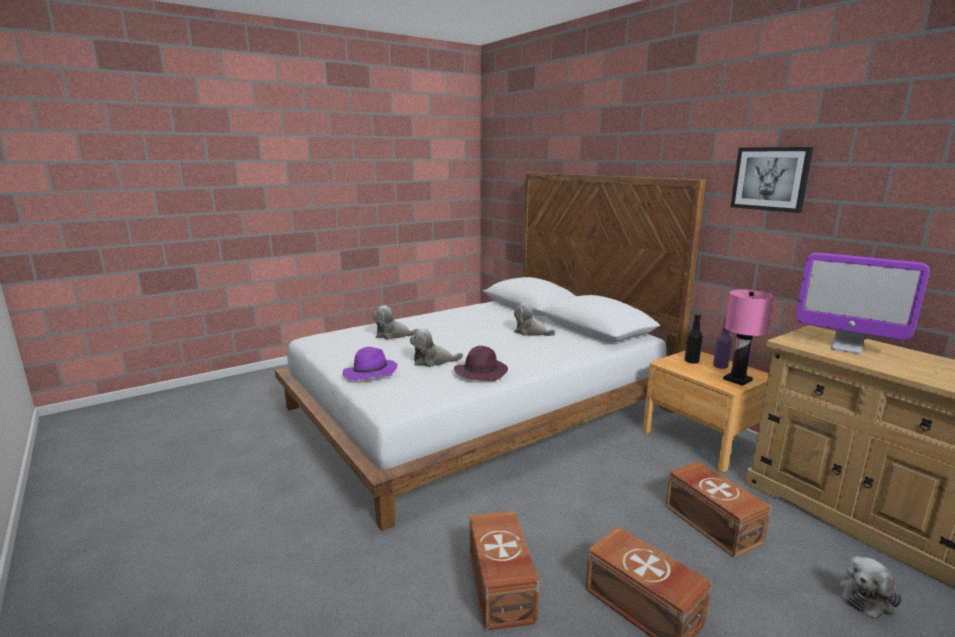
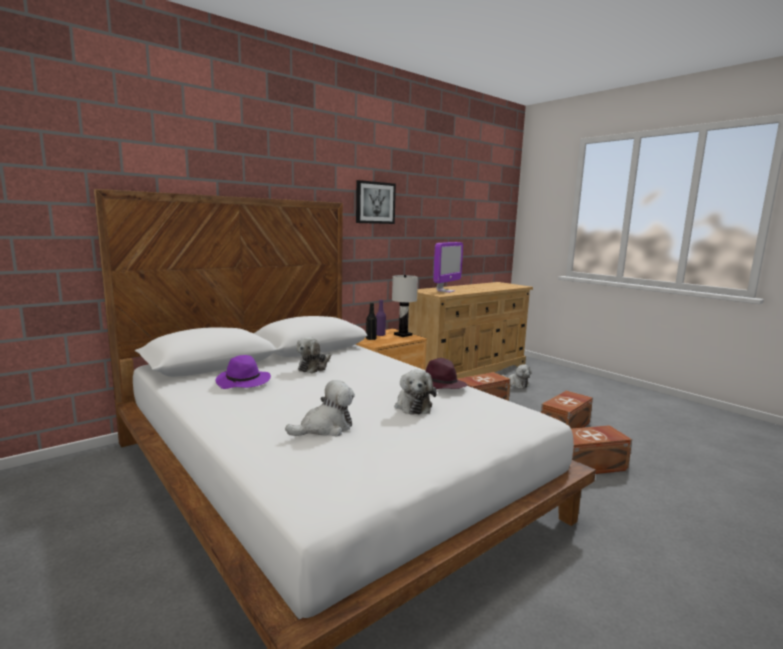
camera: 95 degrees left, 5 degrees down
purple hat [343,347,397,380] -> purple hat moved to [216,355,271,389]
plush toy [373,305,419,340] -> plush toy turned 120 degrees counterclockwise [285,380,355,437]
pink table lamp [723,289,773,386] -> white table lamp [392,275,418,337]

